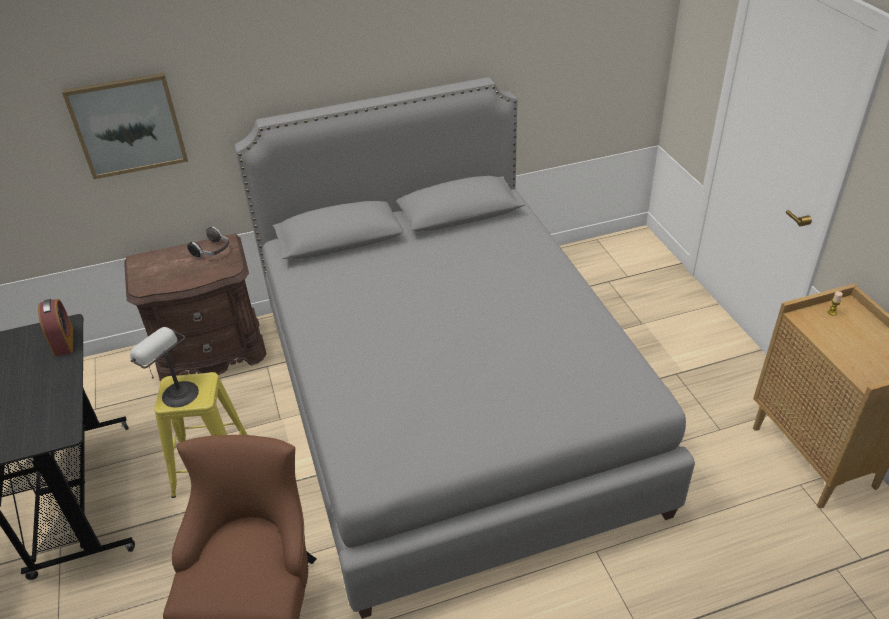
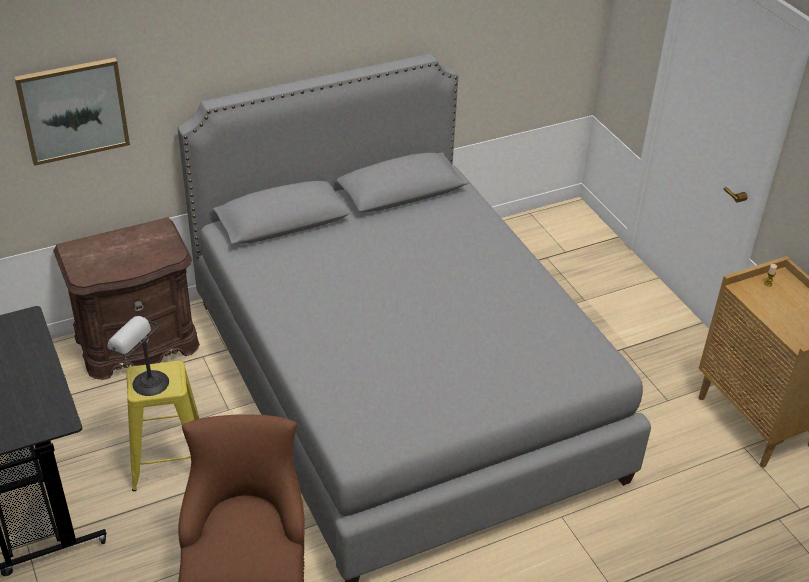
camera: 10 degrees left, 0 degrees up
alarm clock [38,299,73,357] -> none
headphones [187,227,229,258] -> none

